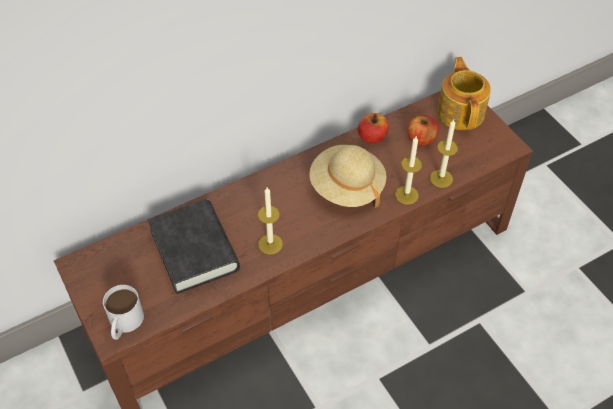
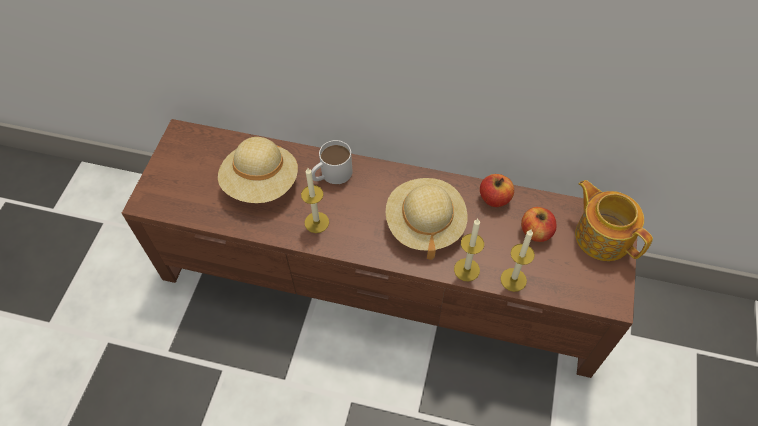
camera: 45 degrees right, 5 degrees up
white mug [103,285,144,340] -> white mug moved to [311,140,353,184]
black book [148,199,240,294] -> beige hat [218,137,298,203]
teapot [437,57,491,130] -> teapot turned 75 degrees counterclockwise [575,180,653,261]

